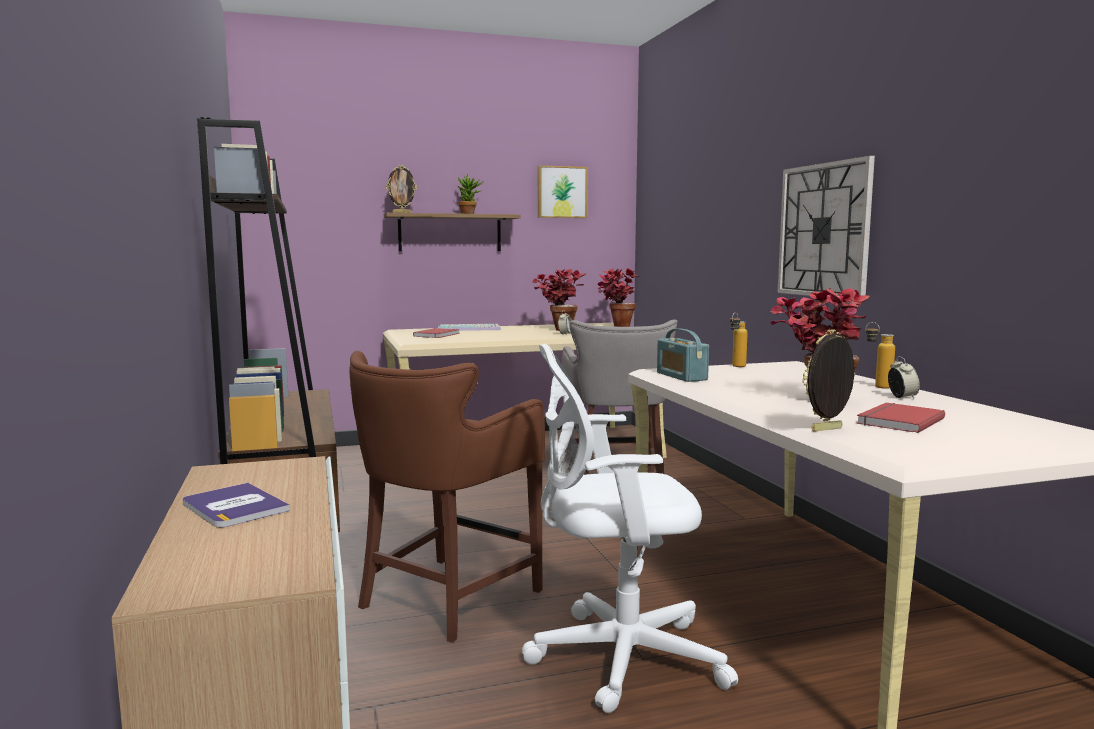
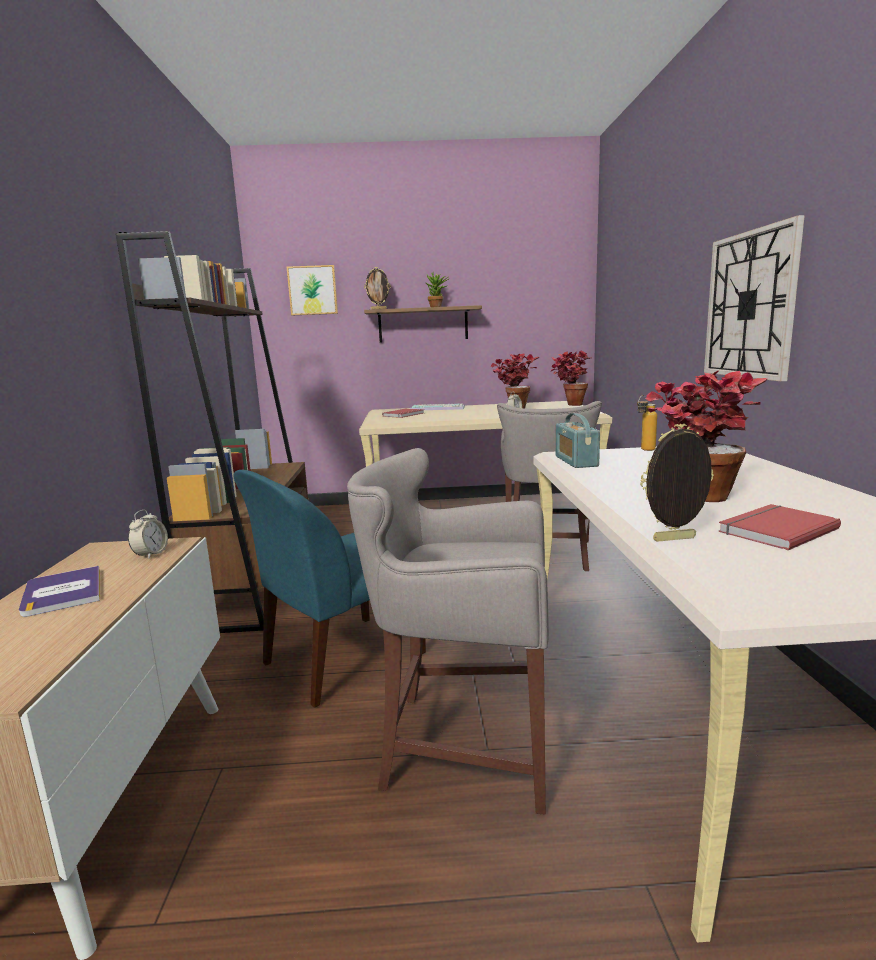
camera: 15 degrees right, 5 degrees up
brown stool [349,351,545,643] -> blue chair [233,470,426,708]
white office chair [522,344,738,713] -> grey stool [347,448,549,815]
picture [538,165,588,218] -> picture moved to [287,265,338,315]
bottle [866,322,895,389] -> none
alarm clock [888,356,920,399] -> alarm clock moved to [128,510,168,559]

